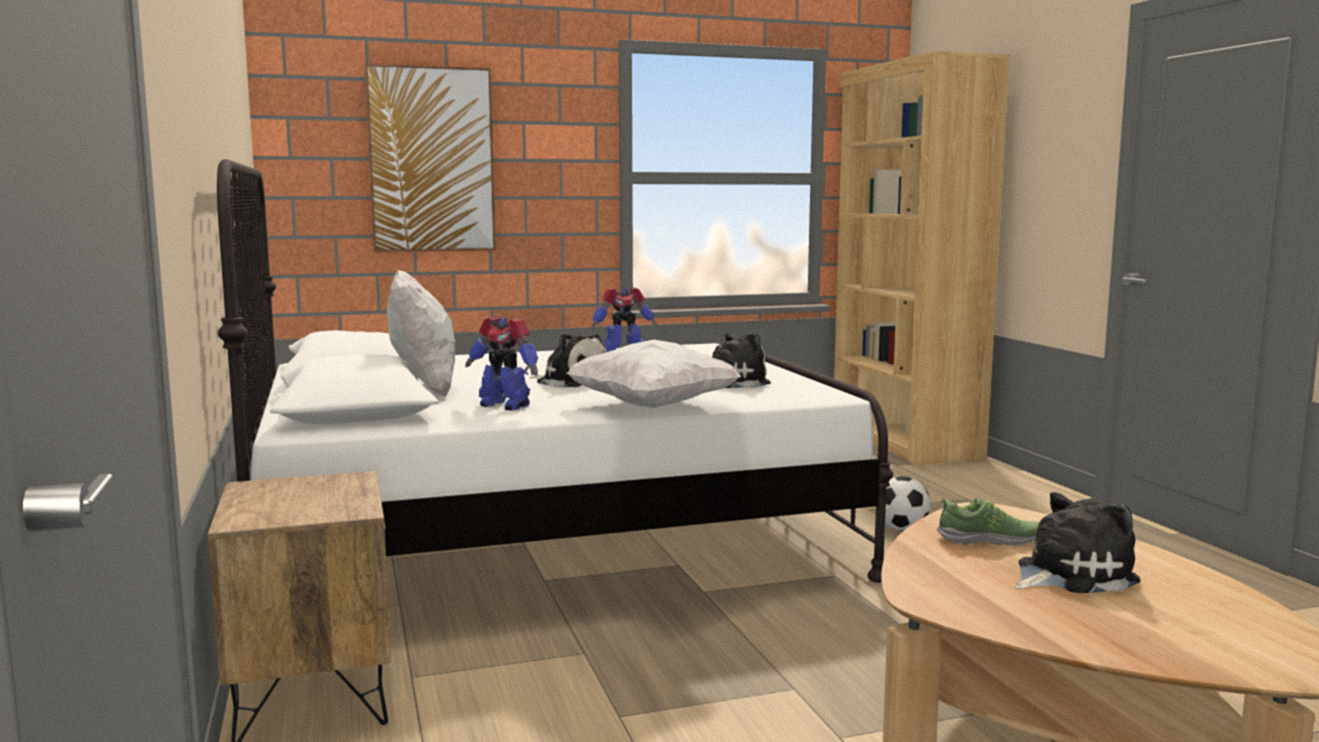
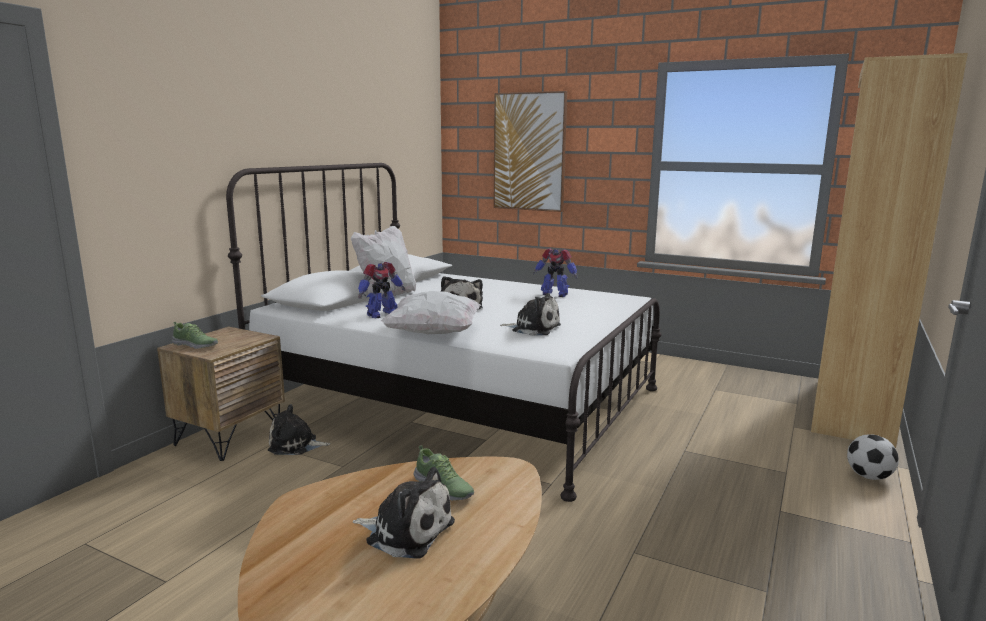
camera: 45 degrees right, 5 degrees up
toy robot [466,316,538,410] -> toy robot turned 120 degrees counterclockwise [358,262,405,318]
football [885,476,930,530] -> football moved to [847,434,898,480]
none -> shoe [172,322,218,349]
none -> plush toy [268,404,330,455]

